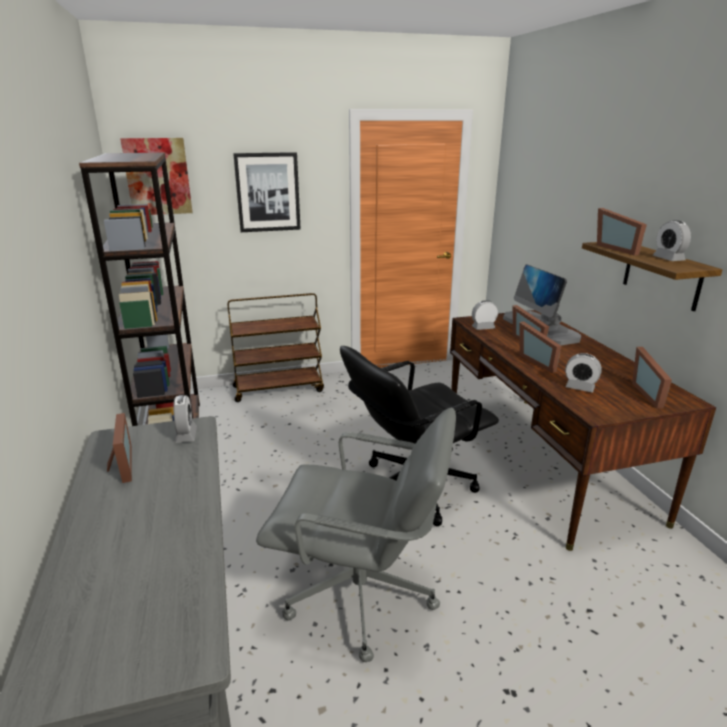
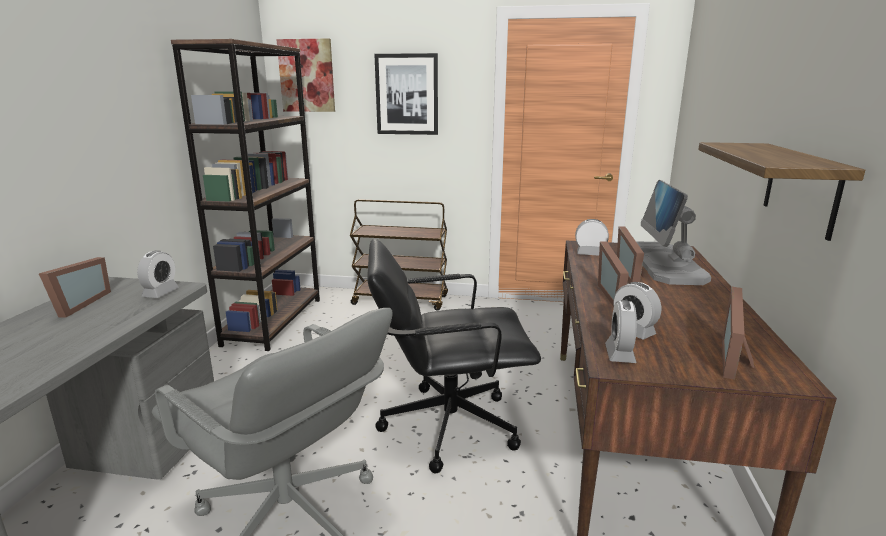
camera: 25 degrees right, 5 degrees down
picture frame [597,208,647,255] -> none
alarm clock [653,220,691,261] -> alarm clock moved to [605,300,637,363]

